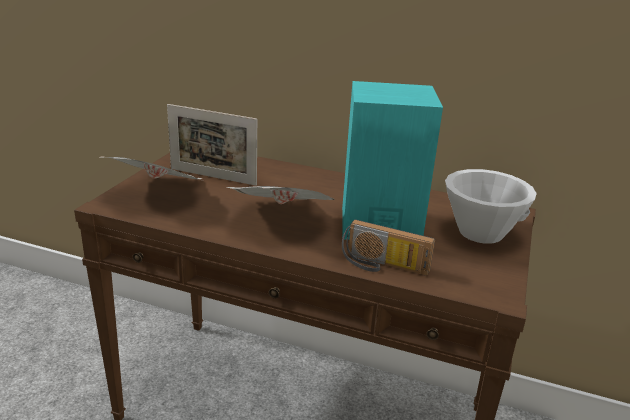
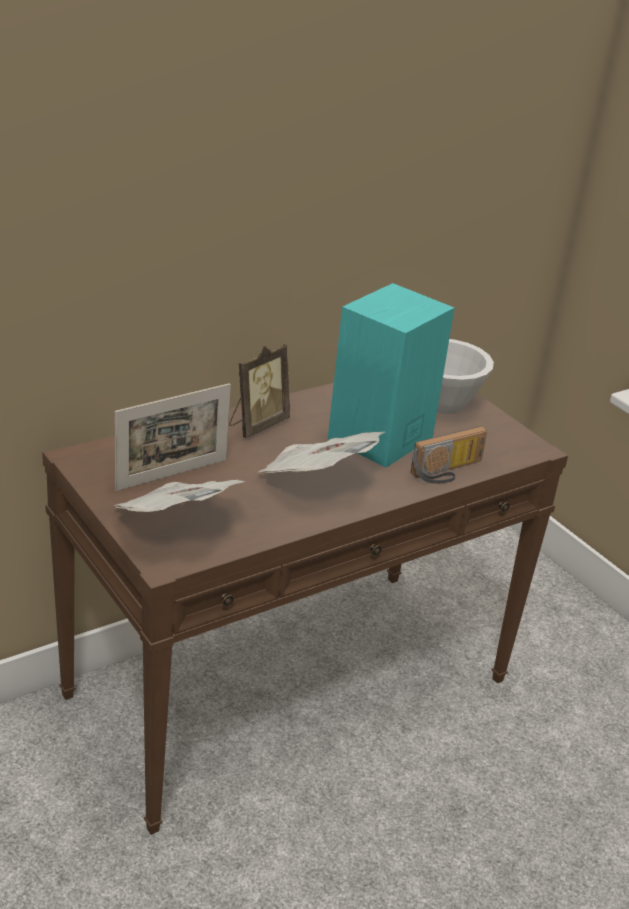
camera: 55 degrees left, 5 degrees up
none -> picture frame [229,344,290,438]

